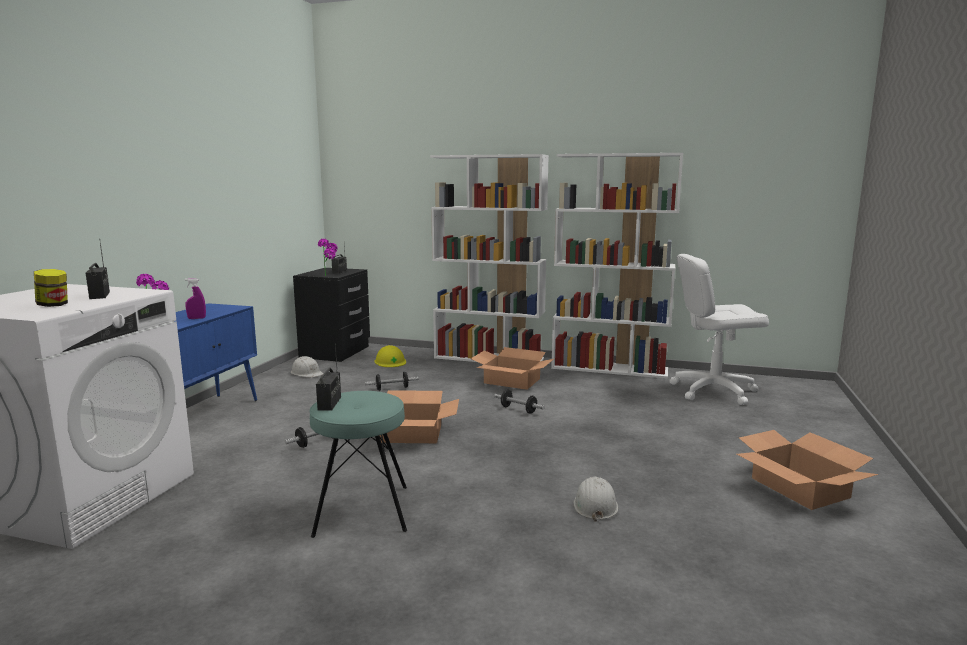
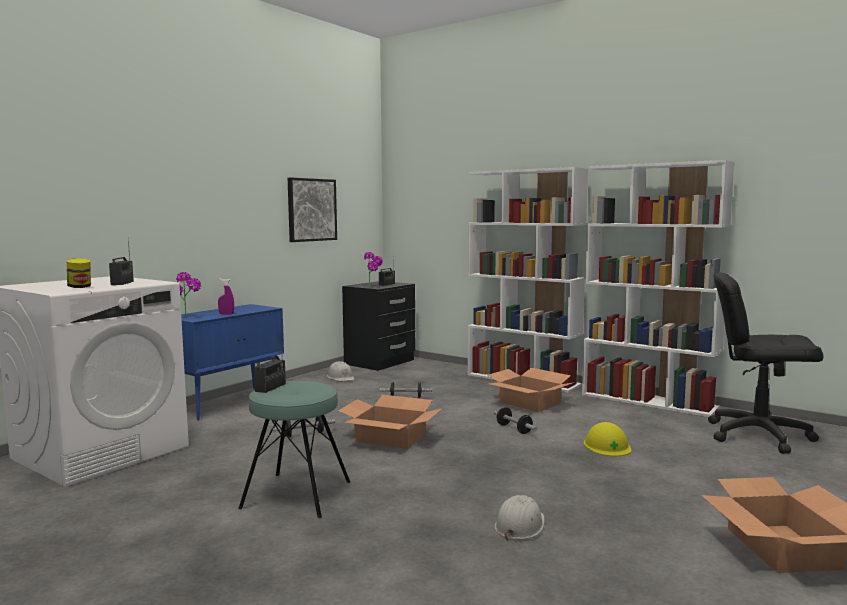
camera: 20 degrees right, 5 degrees down
yellow hard hat [374,345,406,367] -> yellow hard hat moved to [584,422,631,456]
white office chair [669,254,769,405] -> black office chair [708,273,824,454]
none -> picture [288,178,337,242]

